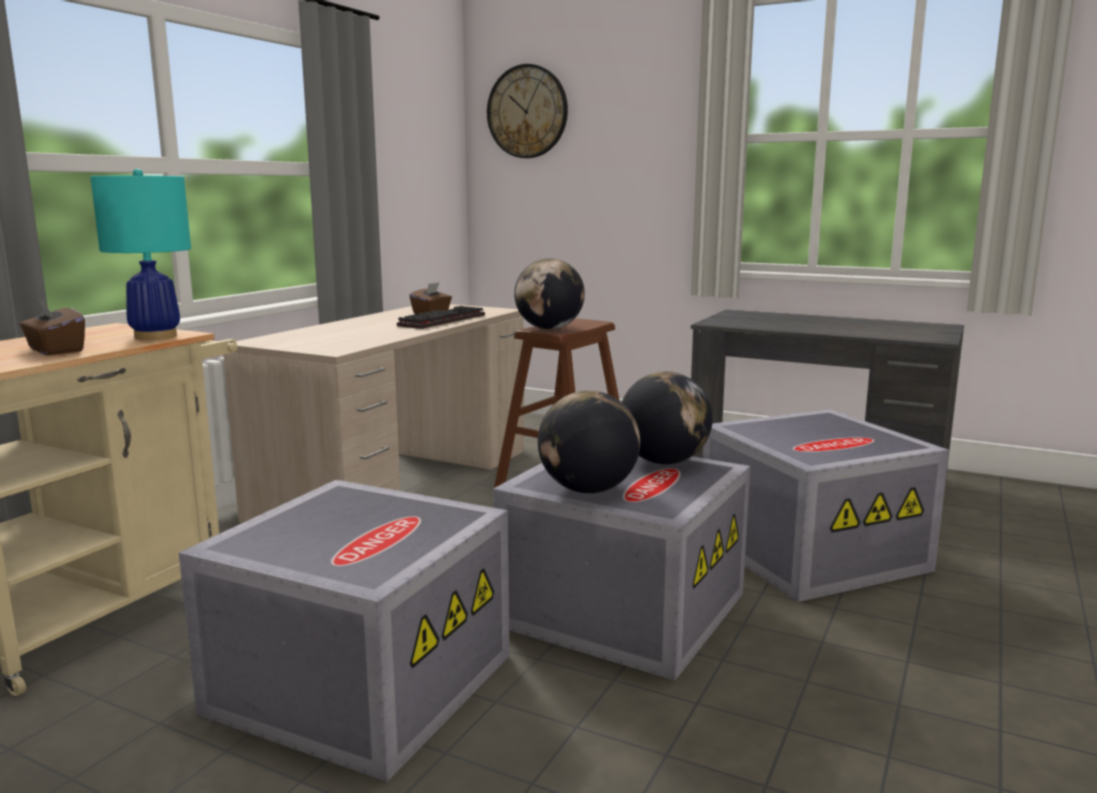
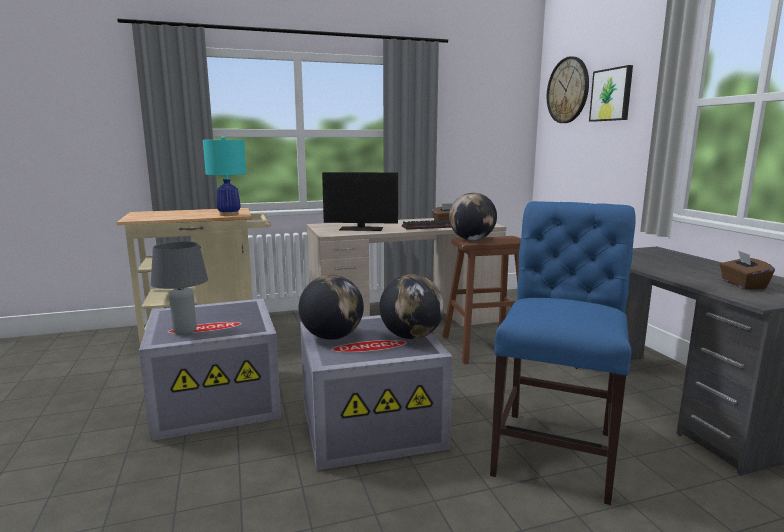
camera: 45 degrees right, 0 degrees up
brown tissue box [19,298,85,356] -> brown tissue box moved to [720,250,775,289]
grey storage box [703,409,949,602] -> blue chair [490,201,636,505]
none -> grey table lamp [151,241,208,335]
none -> monitor [322,172,398,231]
none -> picture [589,65,633,122]

